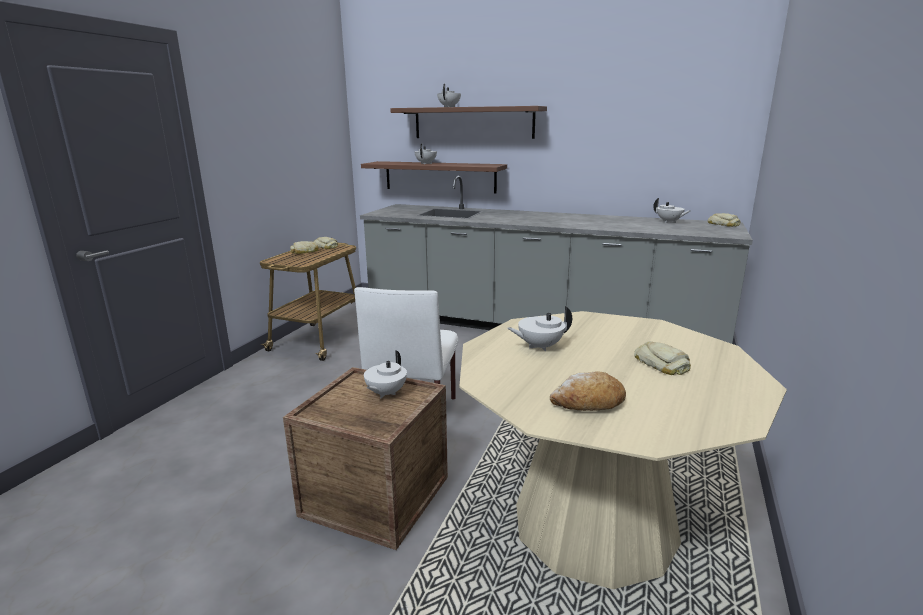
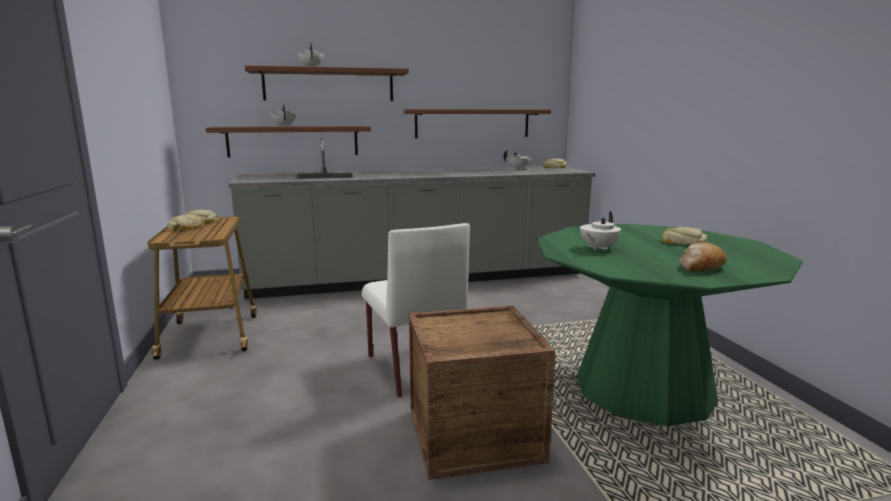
camera: 35 degrees left, 5 degrees down
white teapot [364,350,407,398] -> none
beige dining table [459,311,787,589] -> green dining table [537,224,803,426]
none -> brown shelf [404,109,551,138]

